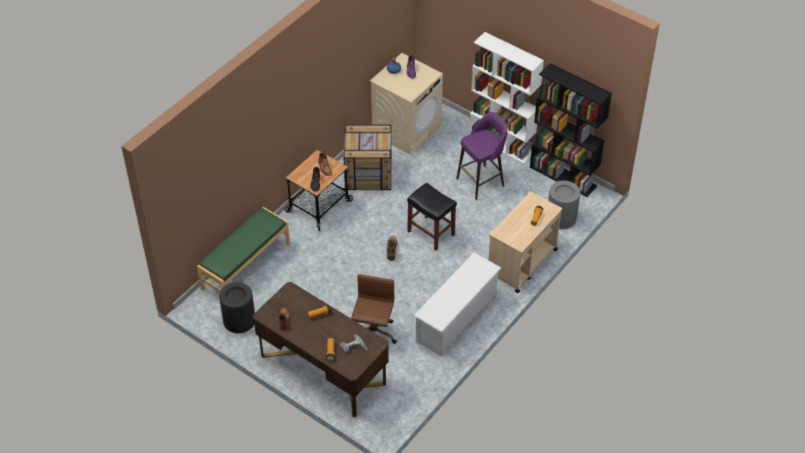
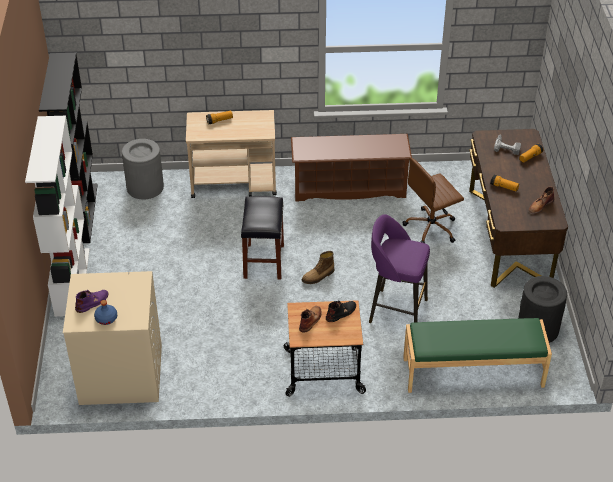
camera: 130 degrees left, 5 degrees down
crate [343,124,392,190] -> none
white shoe rack [414,252,501,357] -> brown shoe rack [291,134,412,202]
purple stool [456,112,508,200] -> purple stool moved to [369,214,430,323]

